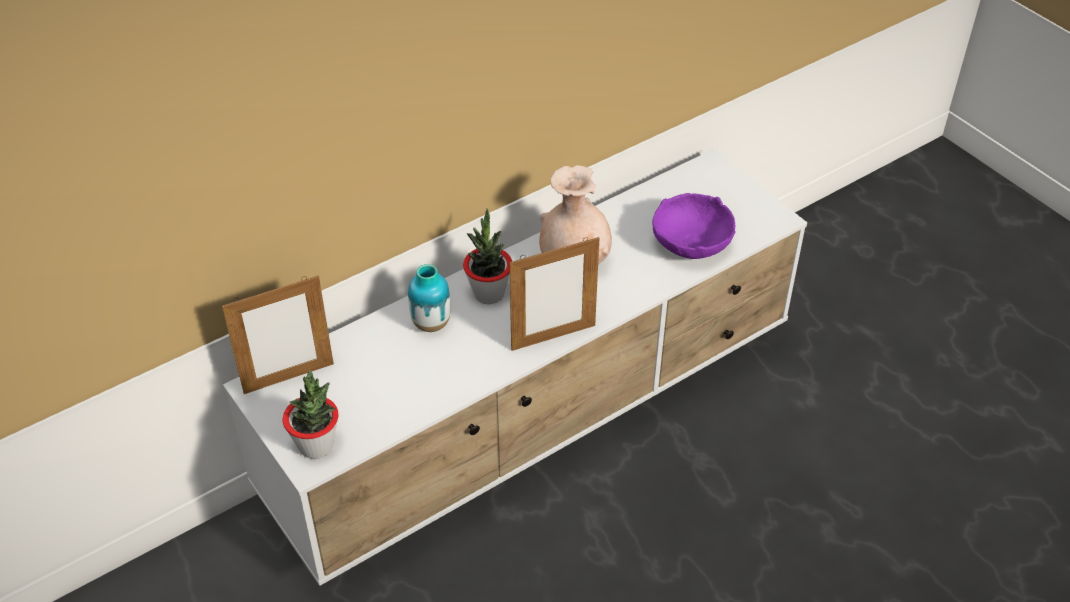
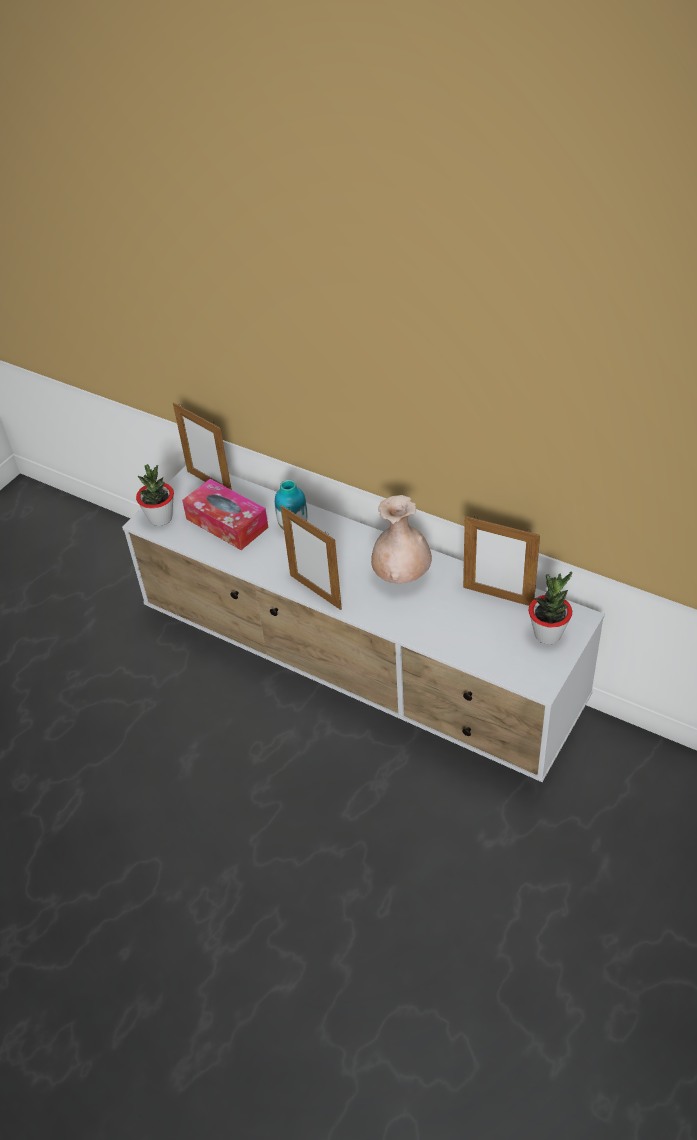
camera: 70 degrees right, 0 degrees up
potted plant [463,208,512,304] -> potted plant moved to [529,571,572,644]
purple bowl [652,193,736,259] -> none
none -> tissue box [182,479,268,550]
none -> picture frame [463,516,540,606]

